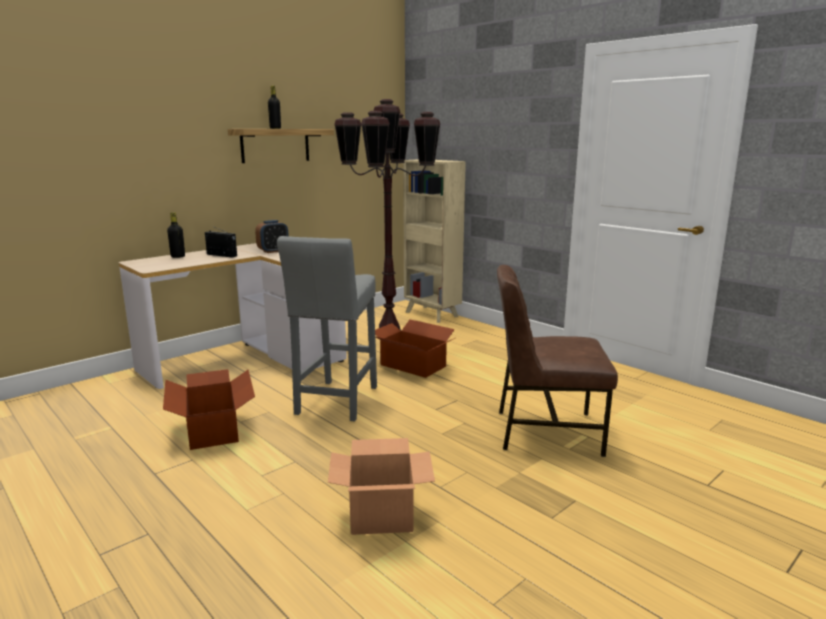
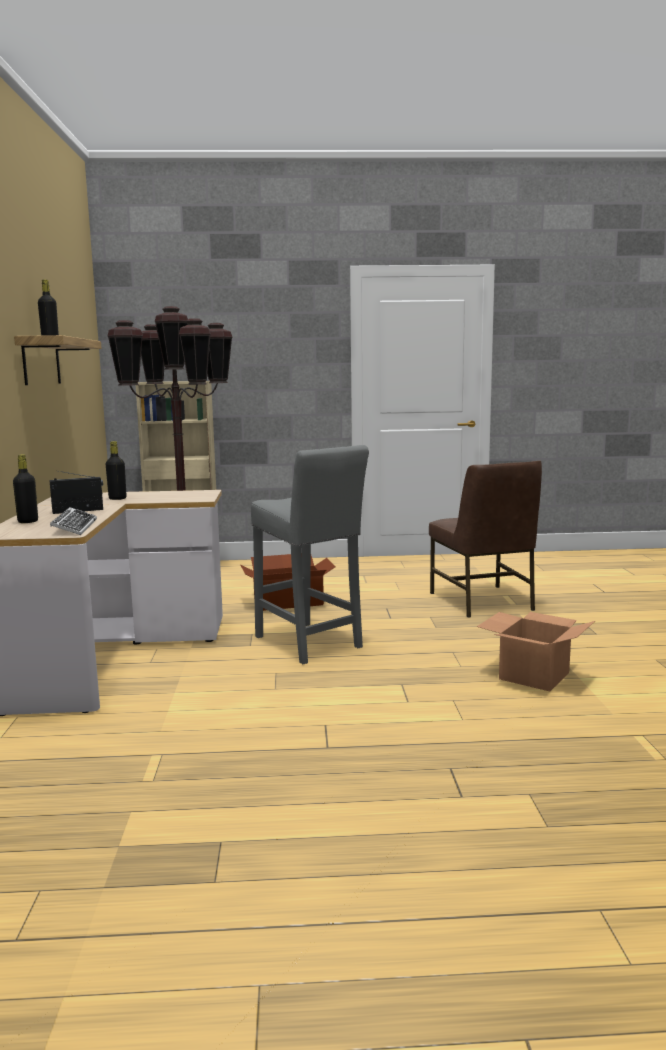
camera: 50 degrees left, 5 degrees down
cardboard box [163,369,255,450] -> none
alarm clock [255,220,289,253] -> black bottle [106,441,127,500]
brown chair [497,265,618,457] -> brown chair turned 60 degrees counterclockwise [429,460,542,618]
none -> keyboard [50,507,97,535]

